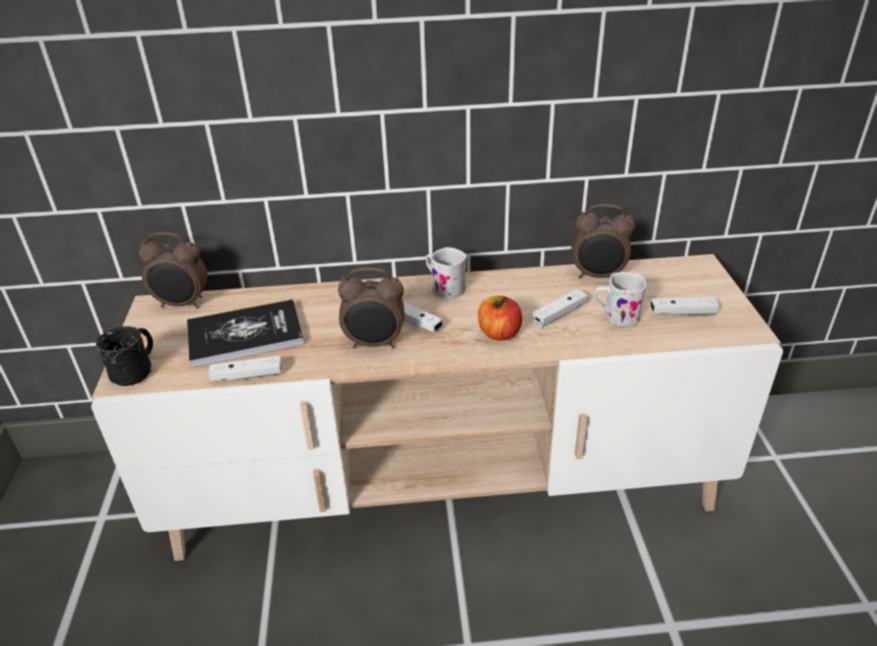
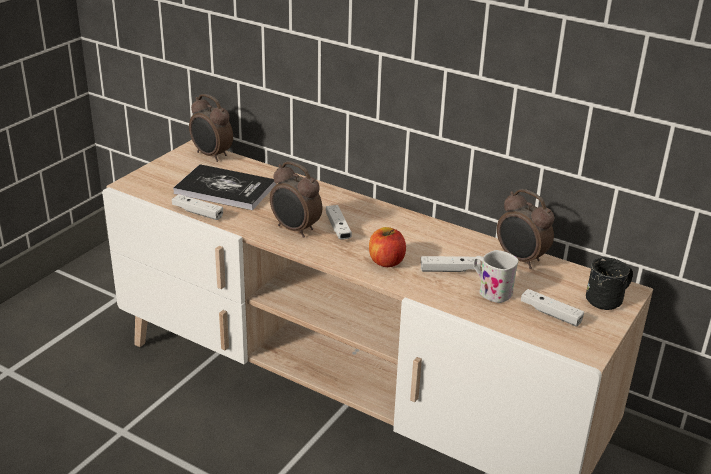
camera: 35 degrees right, 5 degrees down
black mug [96,326,153,386] -> black mug moved to [586,257,633,310]
white mug [426,247,467,300] -> none

